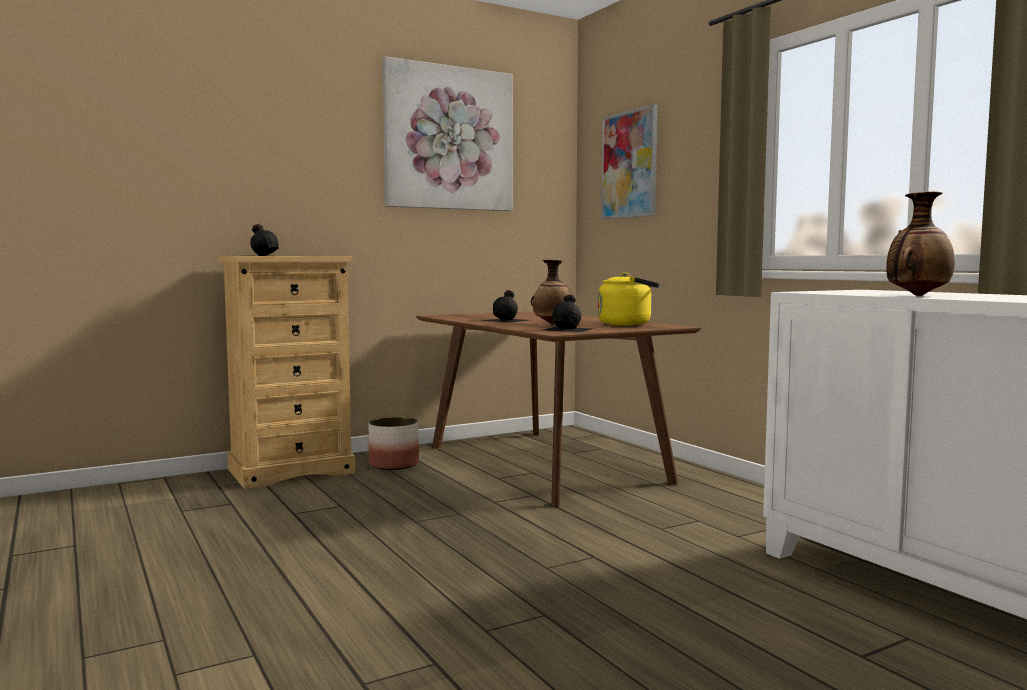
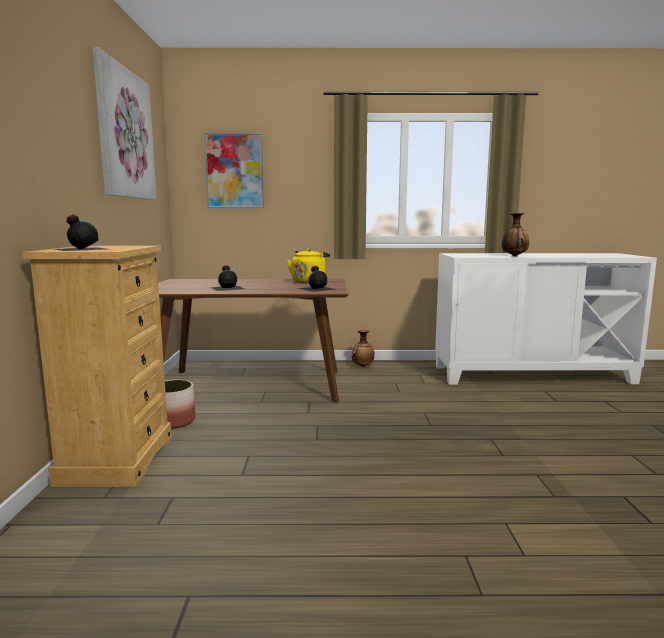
camera: 60 degrees left, 5 degrees up
vase [531,260,571,324] -> vase moved to [352,330,375,367]

